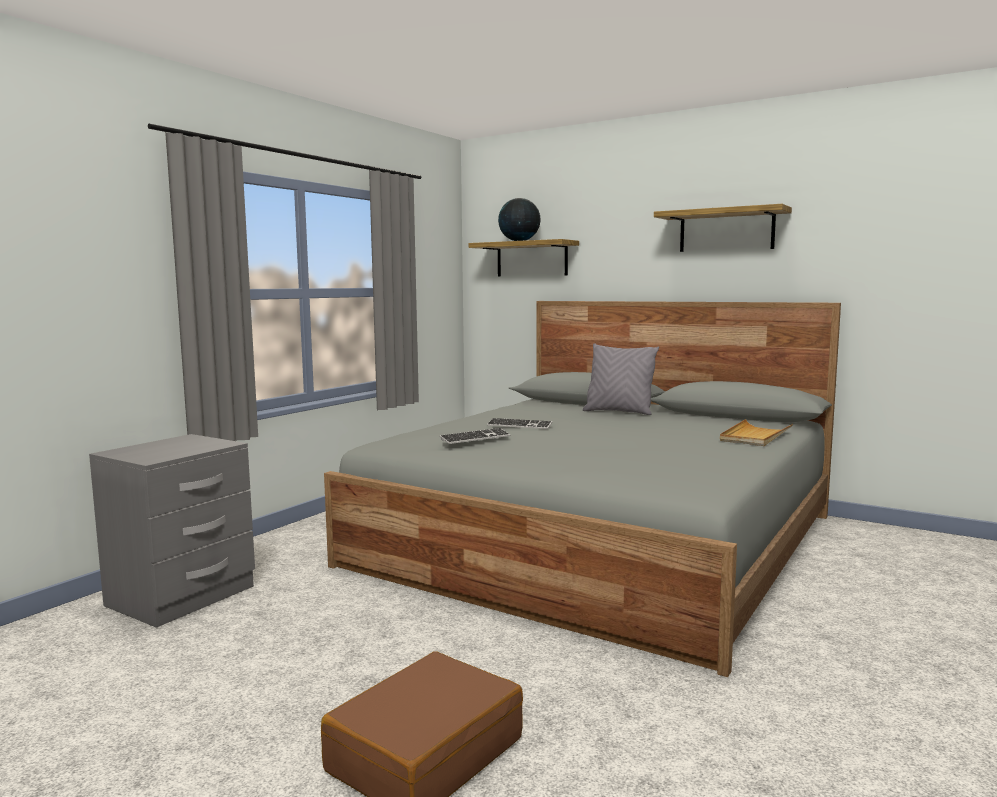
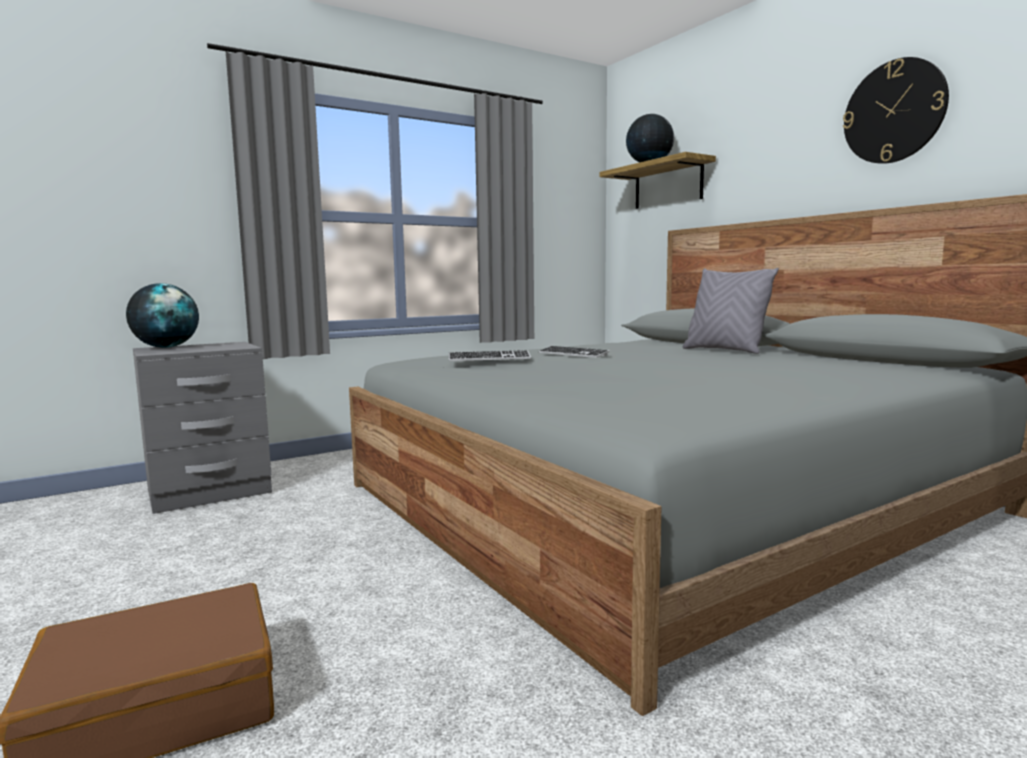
camera: 25 degrees right, 0 degrees up
shelf [654,204,792,252] -> wall clock [843,57,949,164]
beige tray [720,419,793,446] -> none
none -> globe [126,283,199,348]

